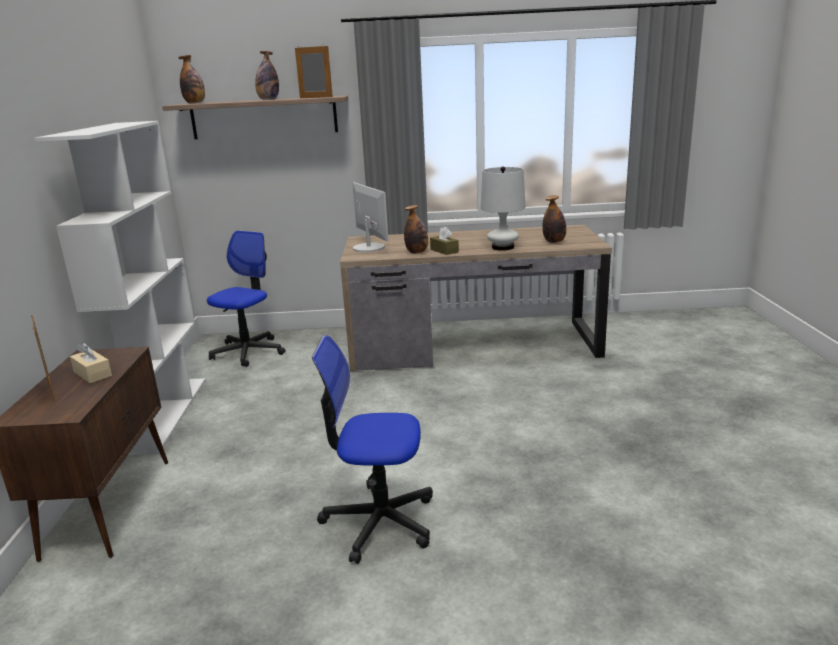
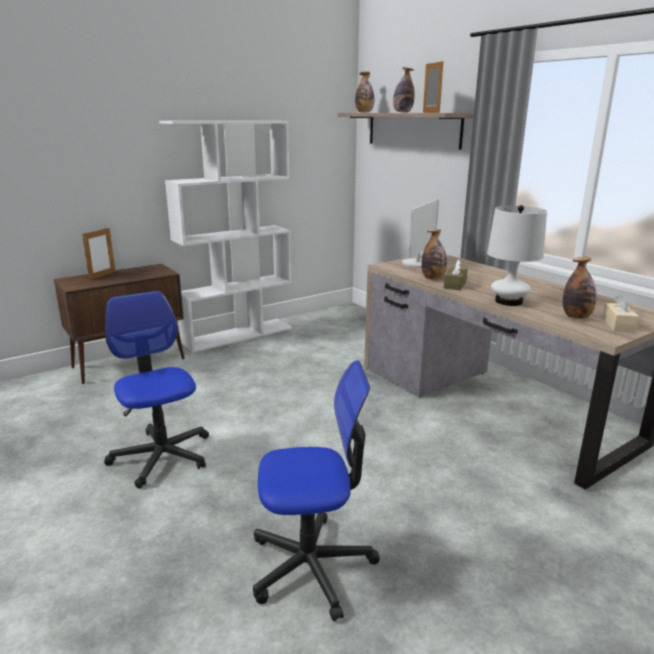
camera: 55 degrees right, 0 degrees up
beige tissue box [70,342,112,383] -> beige tissue box moved to [602,293,639,332]
office chair [207,230,285,367] -> office chair moved to [253,360,380,621]

